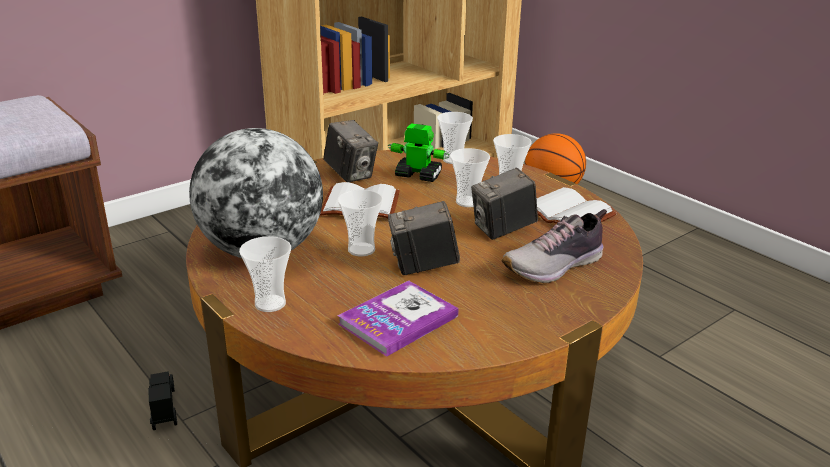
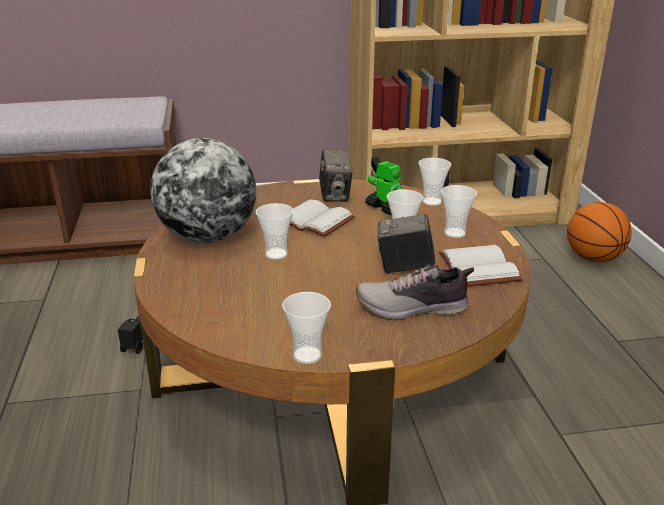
camera: 30 degrees right, 0 degrees up
cup [239,236,291,312] -> cup moved to [282,292,331,364]
book [337,281,459,357] -> none
camera [388,201,460,276] -> none

